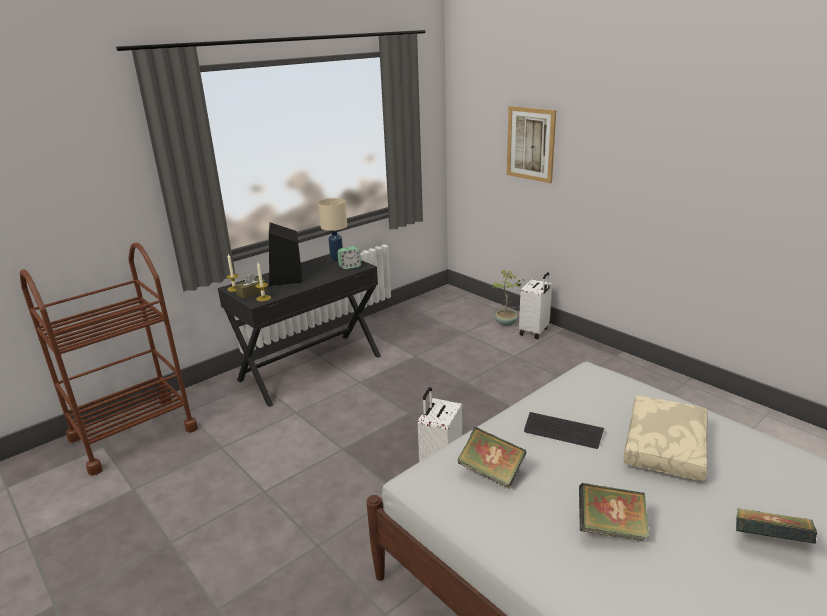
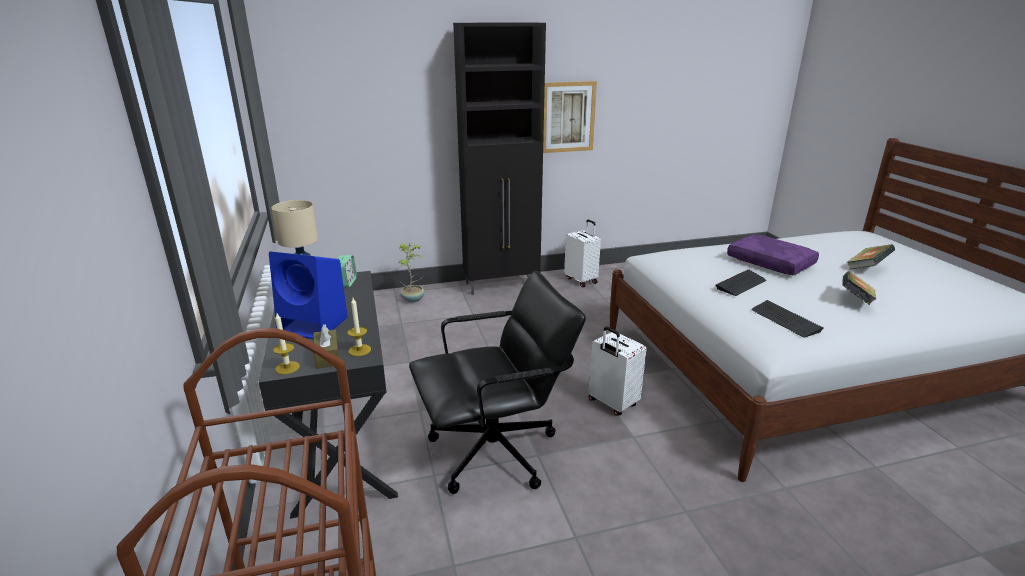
camera: 65 degrees left, 0 degrees up
black speaker [269,222,302,286] -> blue speaker [269,251,348,339]
book [458,427,526,489] -> keyboard [752,300,824,338]
picture [507,106,556,183] -> picture moved to [543,81,597,153]
white suitcase [519,272,552,339] -> white suitcase moved to [564,219,601,287]
beige pillow [623,396,708,481] -> purple pillow [727,234,819,275]
none -> black office chair [409,271,586,494]
none -> black cabinet [453,22,546,295]

